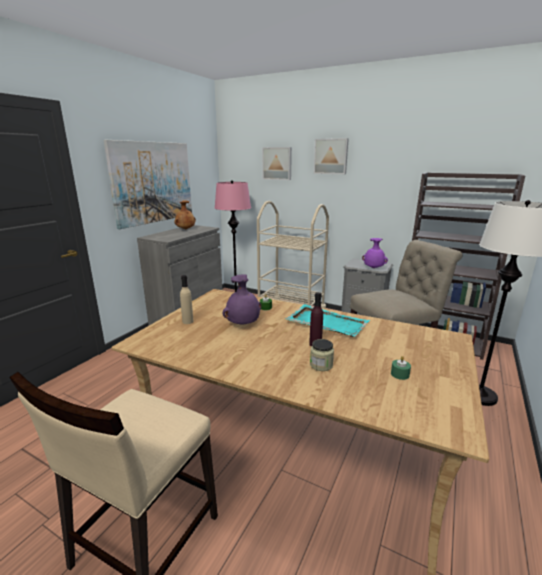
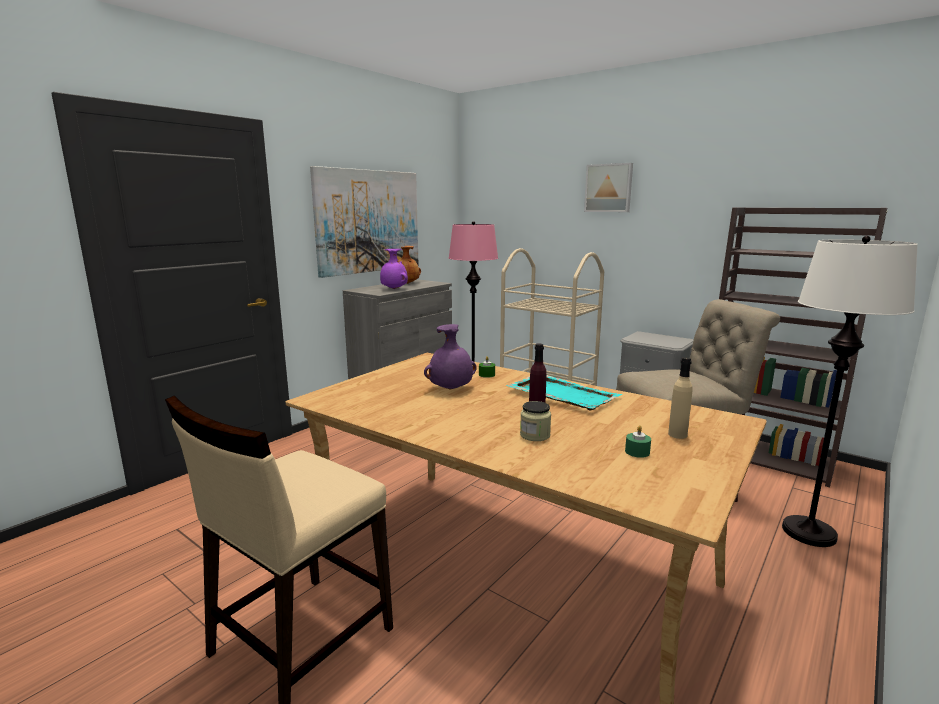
camera: 10 degrees right, 5 degrees down
beige bottle [180,275,194,324] -> beige bottle moved to [668,357,693,439]
picture [262,147,292,180] -> none
purple vase [362,238,388,268] -> purple vase moved to [380,249,408,289]

